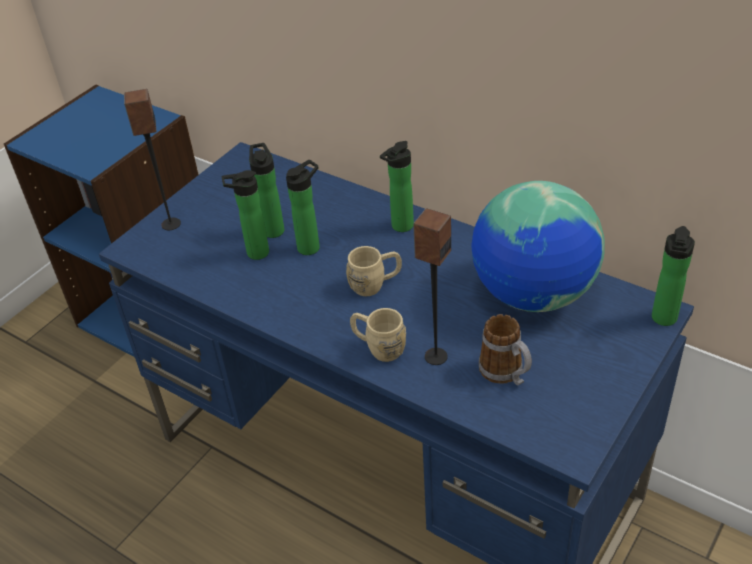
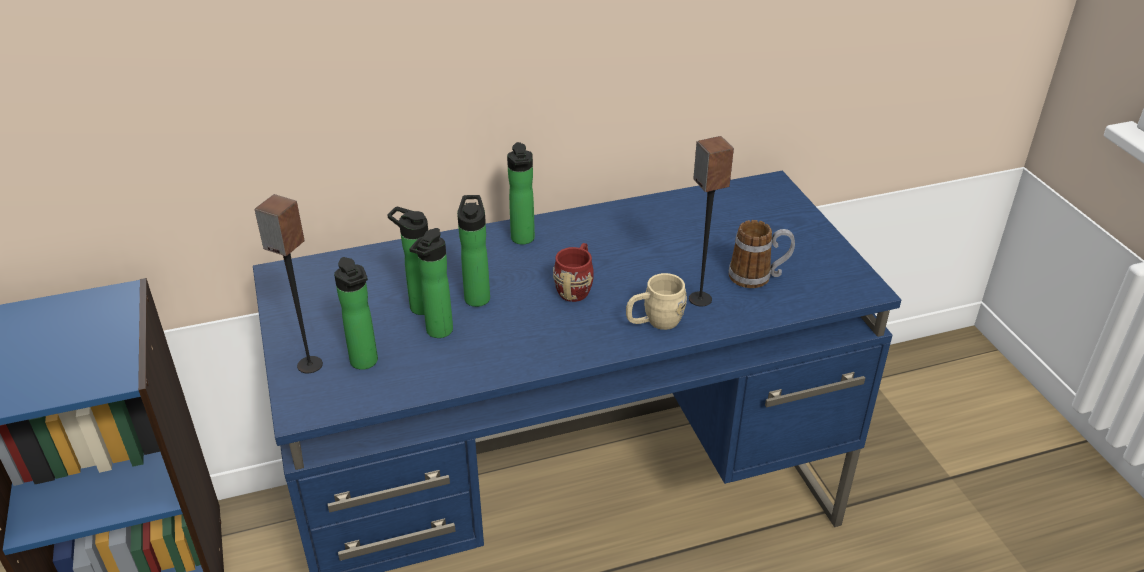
camera: 55 degrees left, 5 degrees down
beige mug [346,246,402,296] -> red mug [553,243,594,302]
globe [472,181,605,312] -> none
bottle [652,226,695,326] -> bottle moved to [334,257,378,370]

